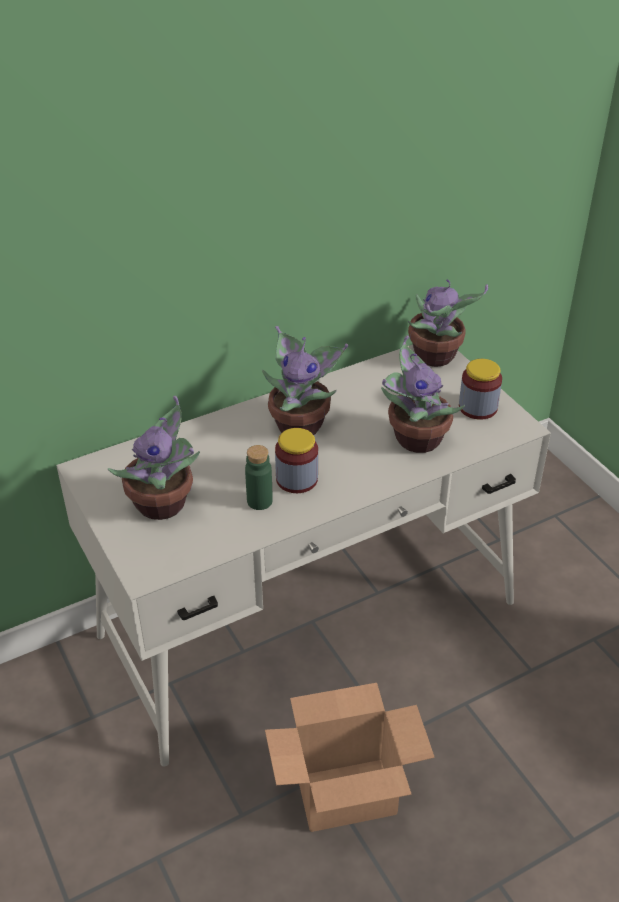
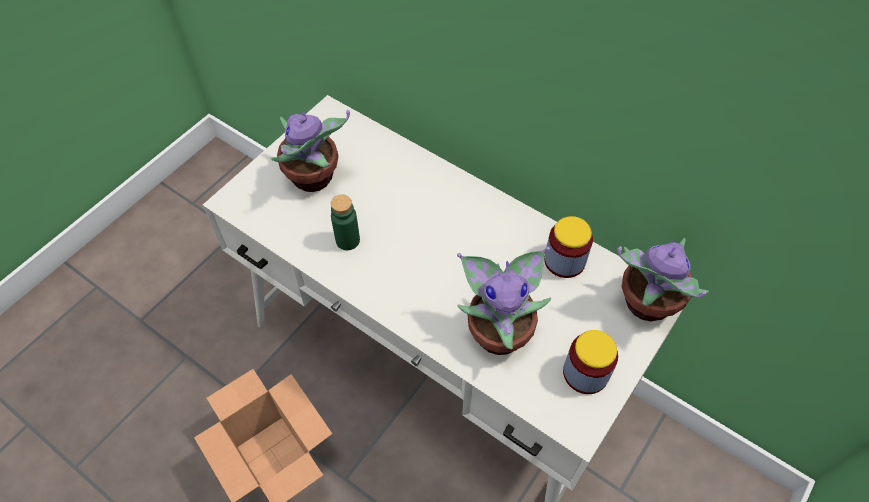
camera: 65 degrees right, 15 degrees up
potted plant [262,326,348,435] -> none
jar [275,428,318,493] -> jar moved to [544,216,593,278]

